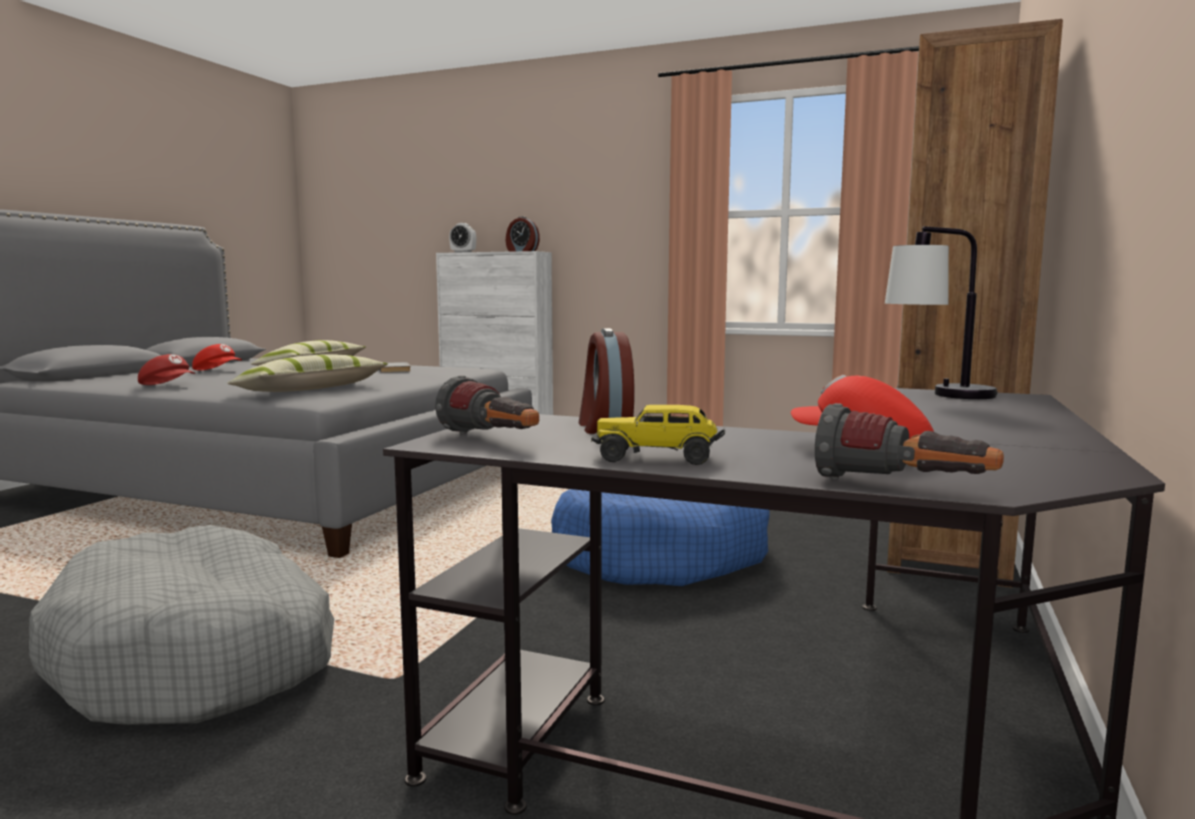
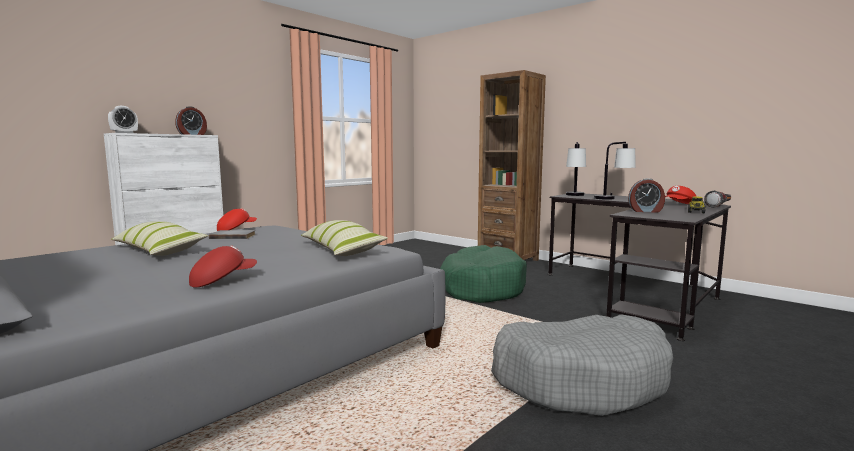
camera: 70 degrees left, 0 degrees up
red cap [192,344,242,371] -> red cap moved to [217,208,257,231]
flashlight [435,375,539,434] -> none
blue dog bed [551,489,770,586] -> green dog bed [440,245,527,303]
none -> table lamp [594,142,636,200]

